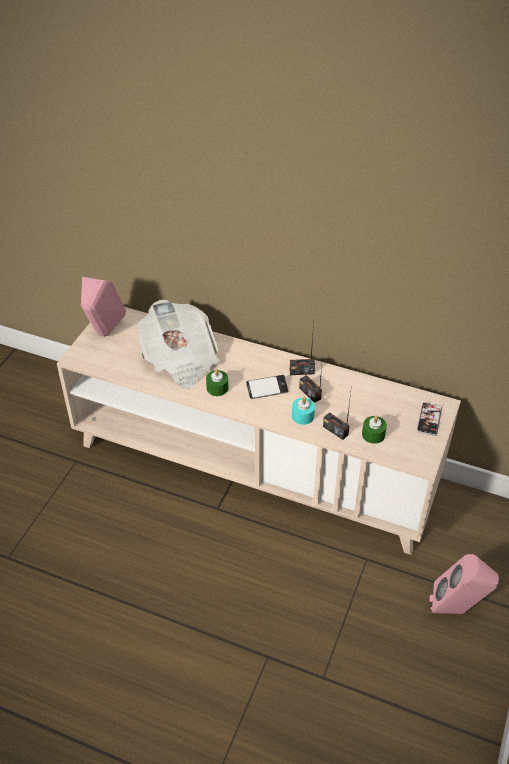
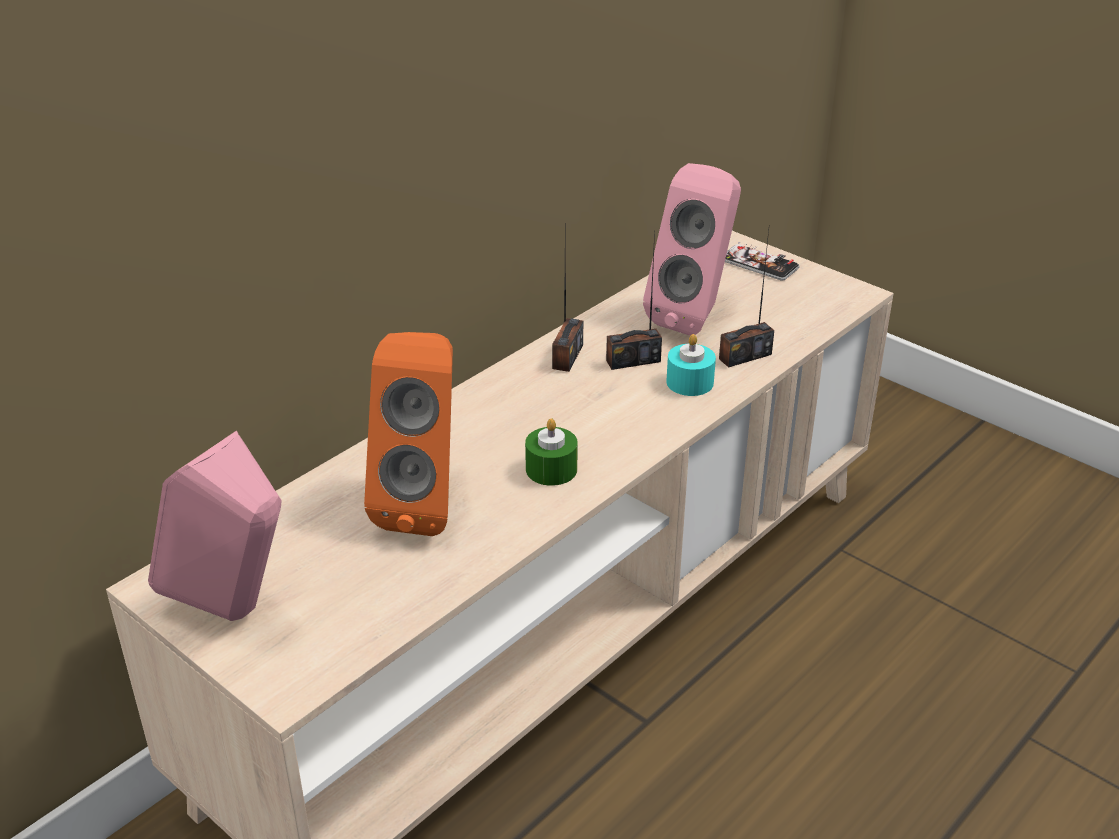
camera: 70 degrees left, 10 degrees down
newspaper [137,299,220,389] -> orange speaker [364,332,453,536]
phone [246,375,288,399] -> none
green candle [362,416,387,444] -> none
pink speaker [429,554,499,614] -> pink speaker moved to [643,163,741,336]

